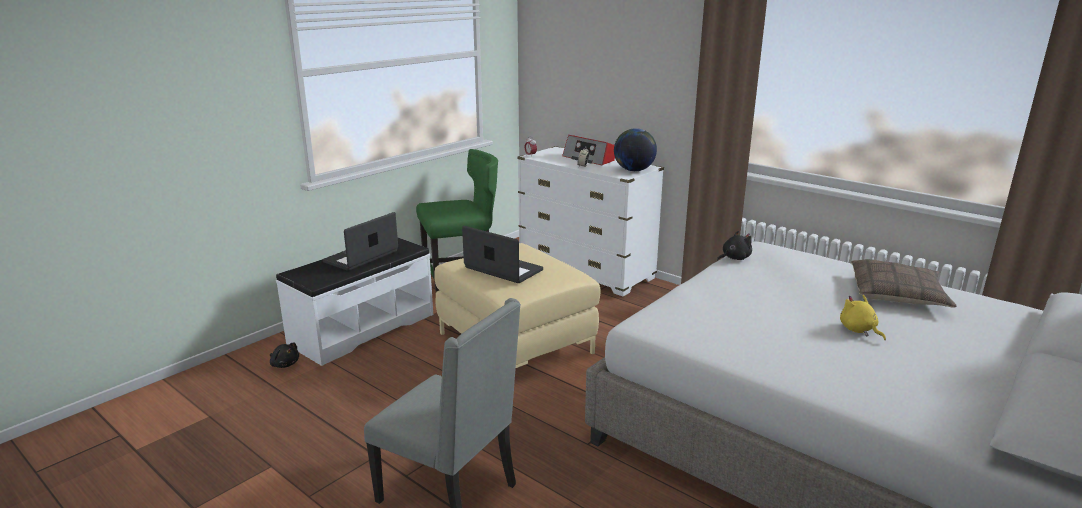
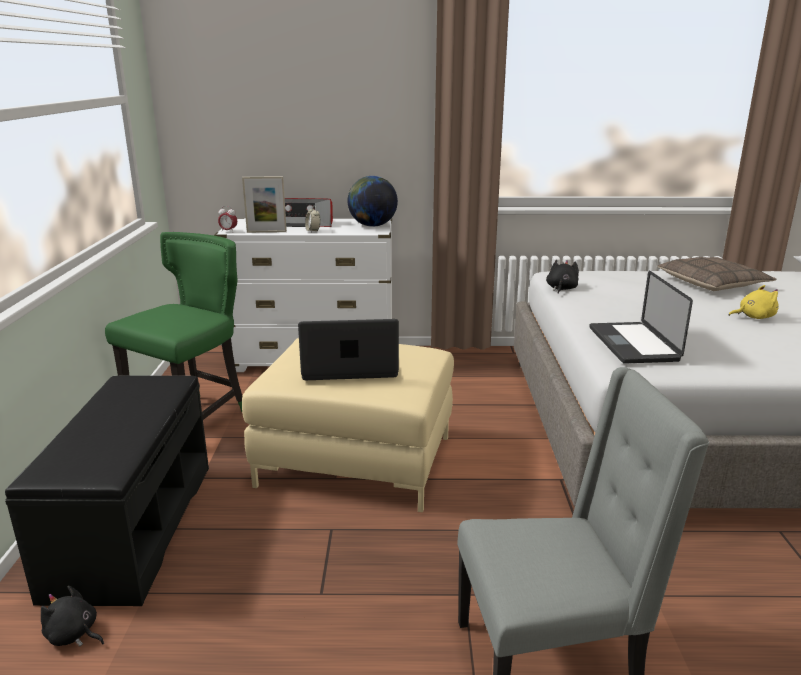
camera: 40 degrees left, 0 degrees up
black plush toy [270,342,299,368] -> black plush toy turned 150 degrees counterclockwise [41,586,104,647]
white bench [276,238,433,366] -> black bench [5,376,209,606]
laptop [323,212,398,271] -> laptop moved to [589,270,693,364]
yellow plush toy [840,295,886,340] -> yellow plush toy turned 150 degrees clockwise [728,285,779,319]
none -> picture frame [242,176,287,233]

